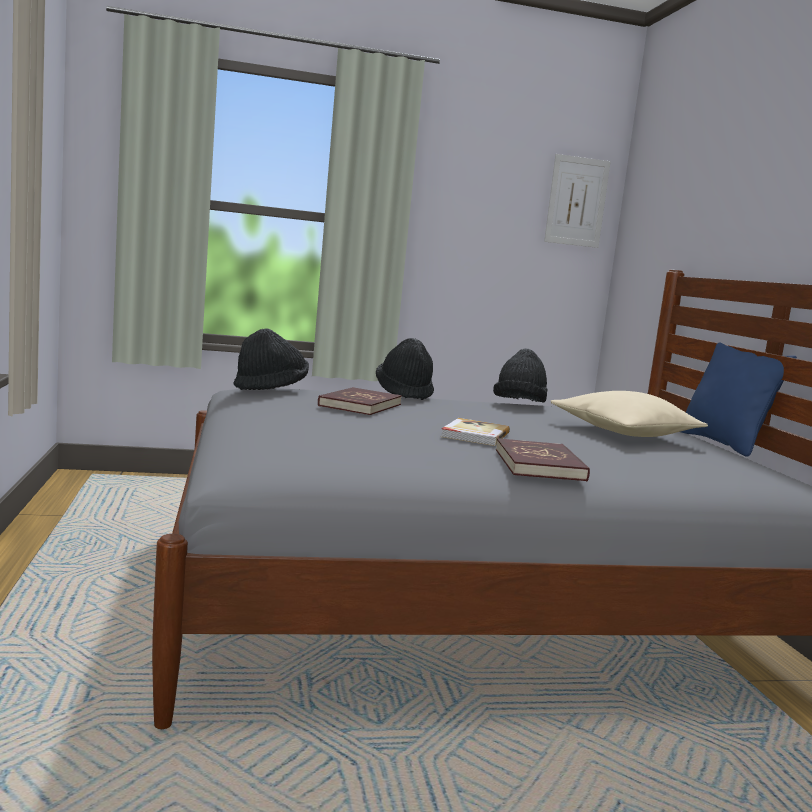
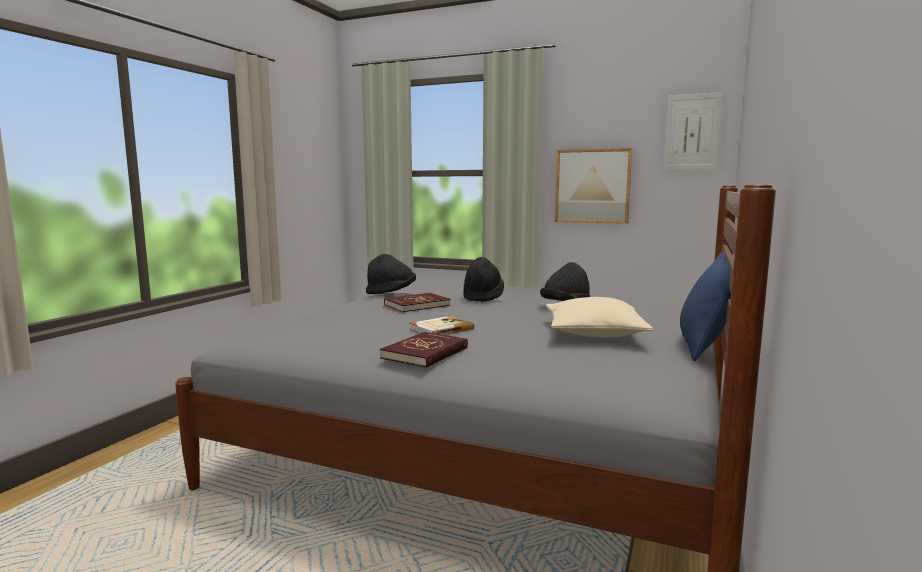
camera: 35 degrees right, 0 degrees up
none -> picture [555,148,632,224]

